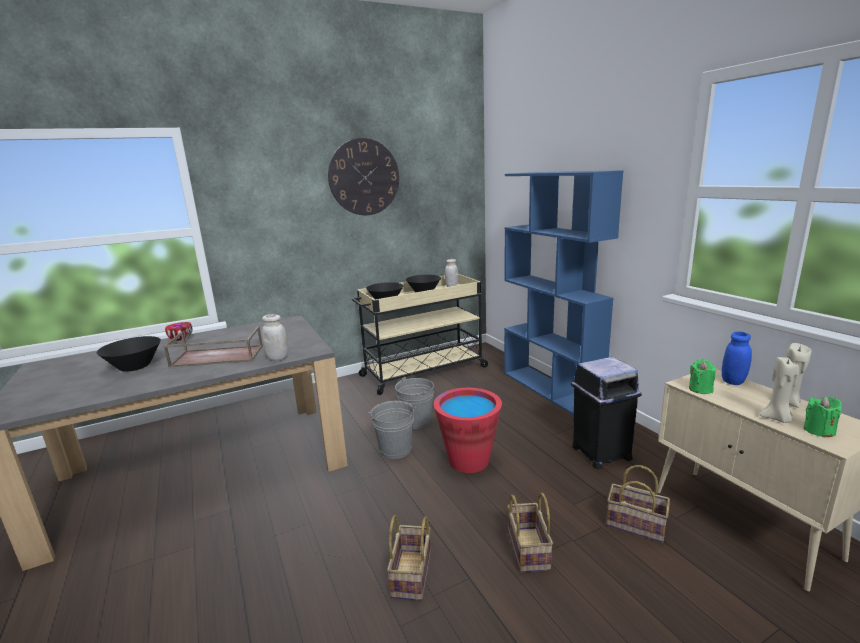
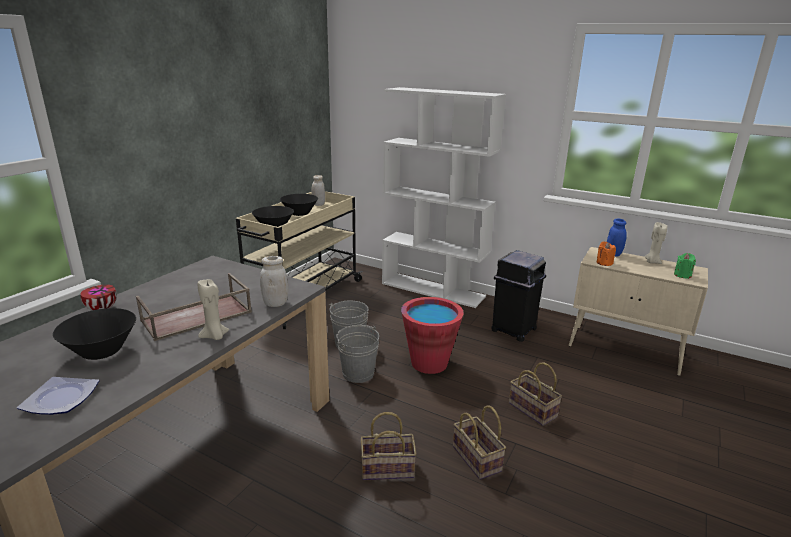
camera: 35 degrees left, 5 degrees up
wall clock [328,138,399,215] -> none
blue bookcase [504,170,624,416] -> white bookcase [382,87,506,308]
basket [606,465,670,543] -> basket moved to [361,412,416,480]
green candle [689,359,716,394] -> orange candle [597,241,616,266]
beige candle [760,357,799,423] -> beige candle moved to [198,279,229,340]
none -> plate [17,377,99,415]

